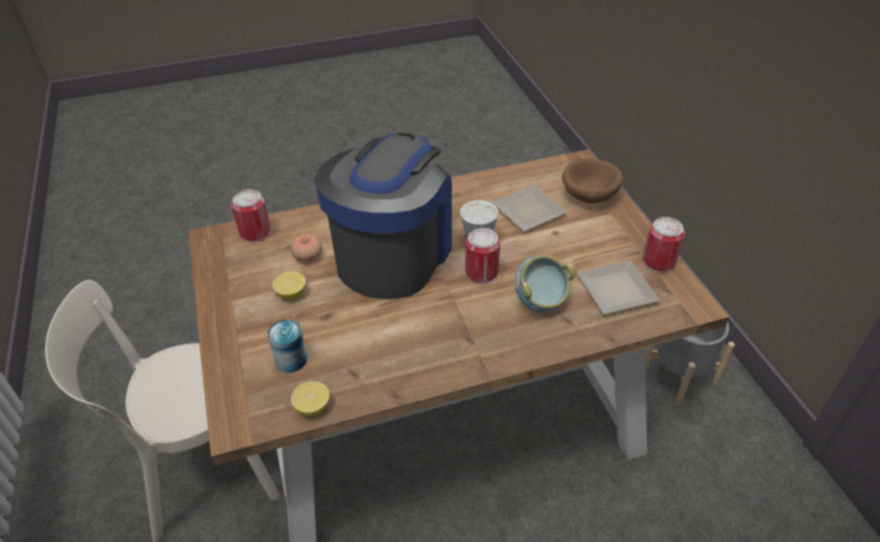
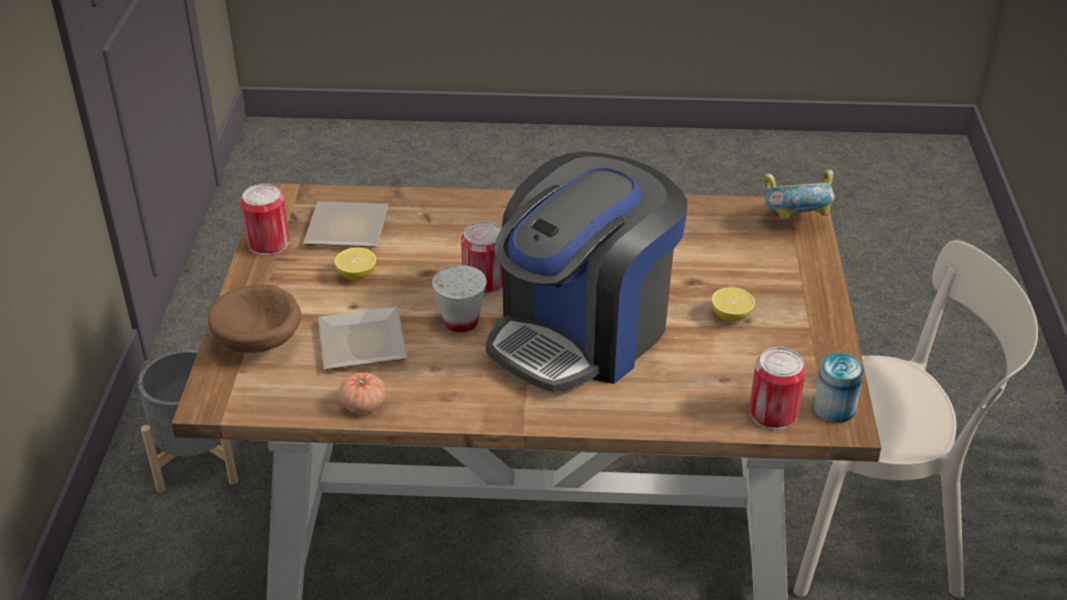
camera: 160 degrees left, 5 degrees down
can [267,320,307,373] -> can moved to [813,353,864,423]
tomato [291,234,322,262] -> tomato moved to [339,372,386,414]
lemon [291,381,330,416] -> lemon moved to [334,247,376,280]
bowl [514,255,577,312] -> bowl moved to [764,169,835,219]

